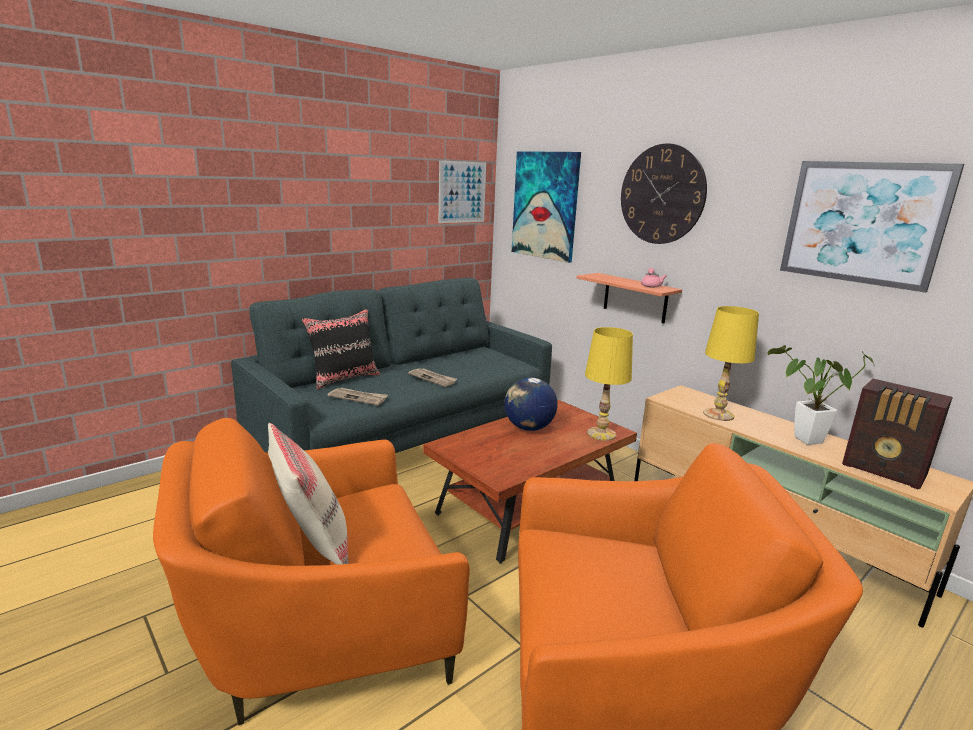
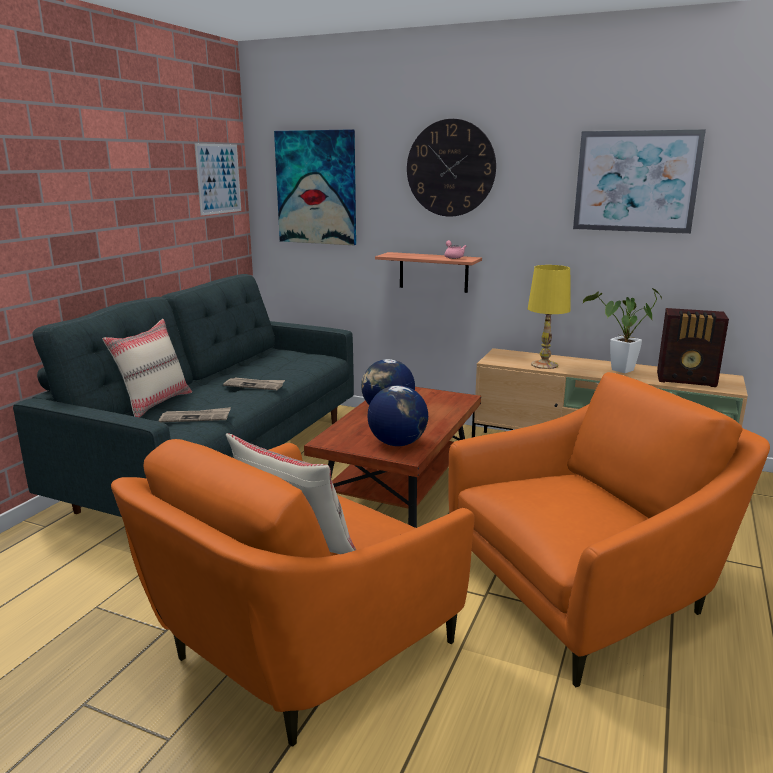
camera: 25 degrees left, 0 degrees up
black pillow [302,309,381,390] -> beige pillow [102,319,192,418]
yellow table lamp [585,327,633,441] -> none
none -> globe [368,385,428,446]

